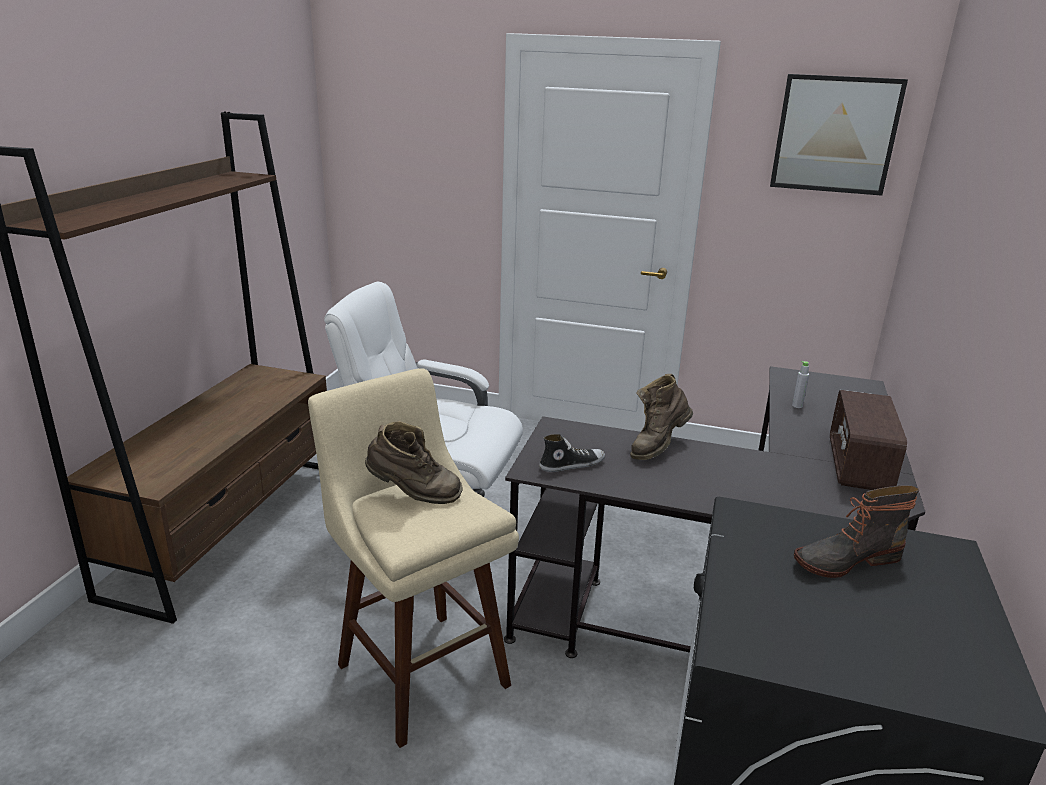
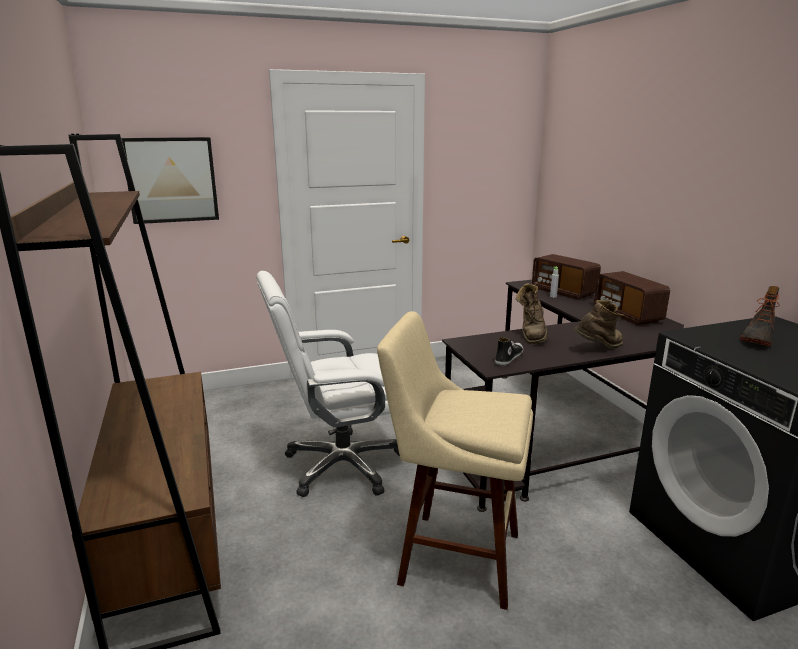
camera: 35 degrees left, 5 degrees down
brown boot [365,421,462,504] -> brown boot moved to [574,300,625,348]
picture [770,74,908,196] -> picture moved to [121,137,219,224]
none -> radio [532,254,601,300]

